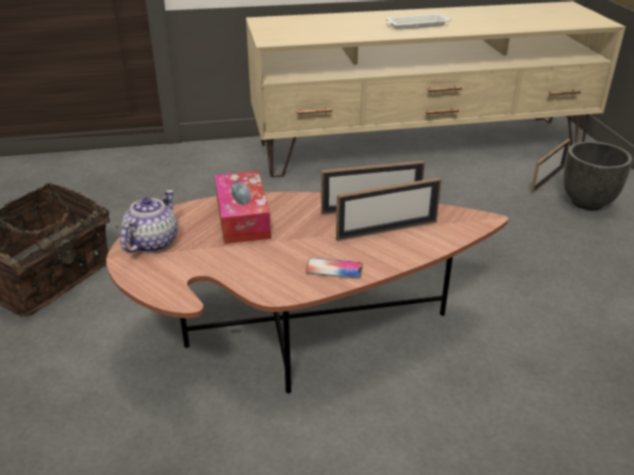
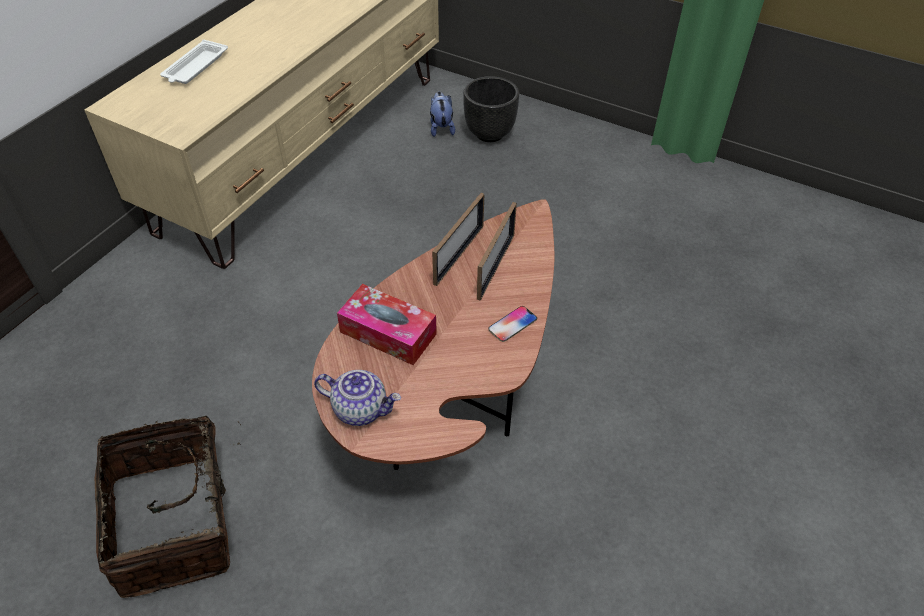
camera: 50 degrees left, 15 degrees up
teapot [120,190,178,253] -> teapot turned 135 degrees clockwise [314,370,401,426]
white tray [386,13,451,30] -> white tray moved to [160,40,228,84]
picture frame [530,139,571,194] -> plush toy [430,92,455,137]

